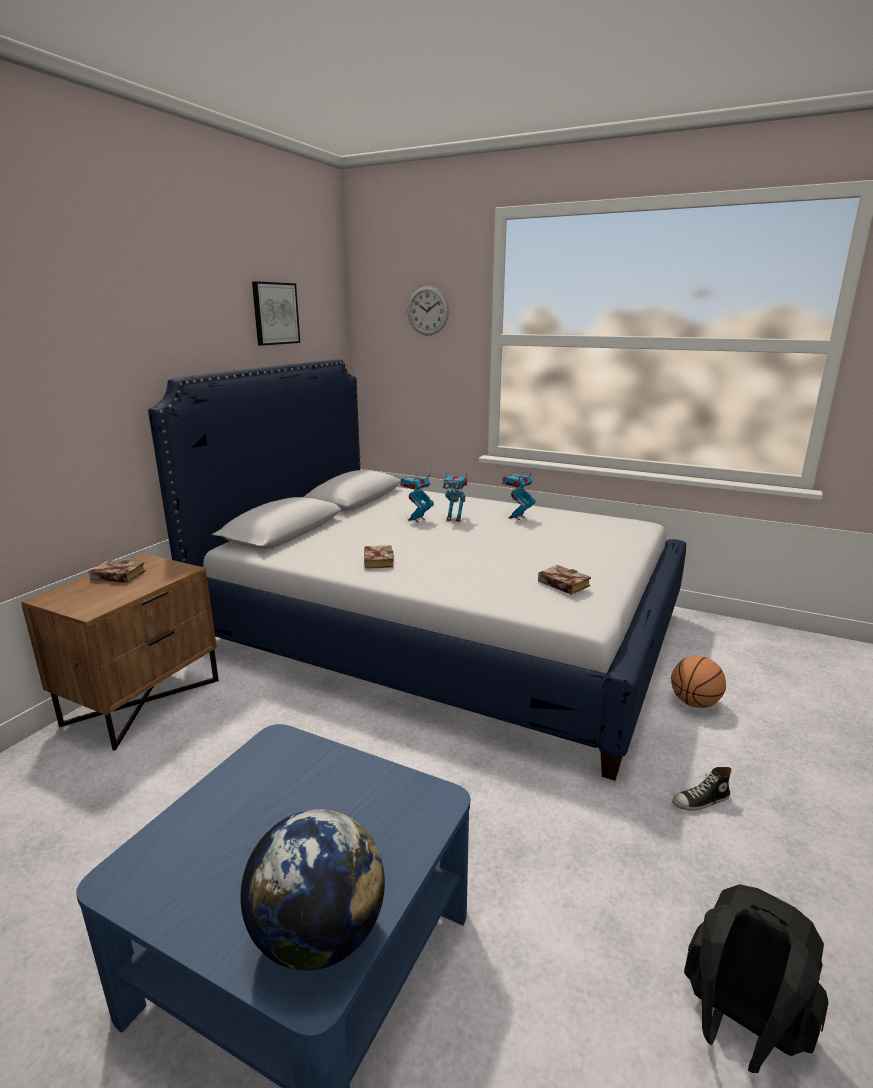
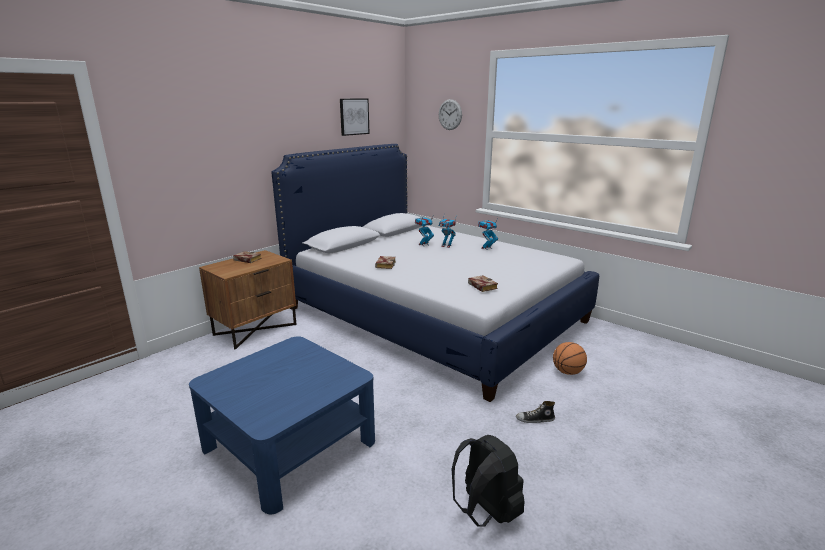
camera: 15 degrees right, 0 degrees up
globe [241,809,385,971] -> none

